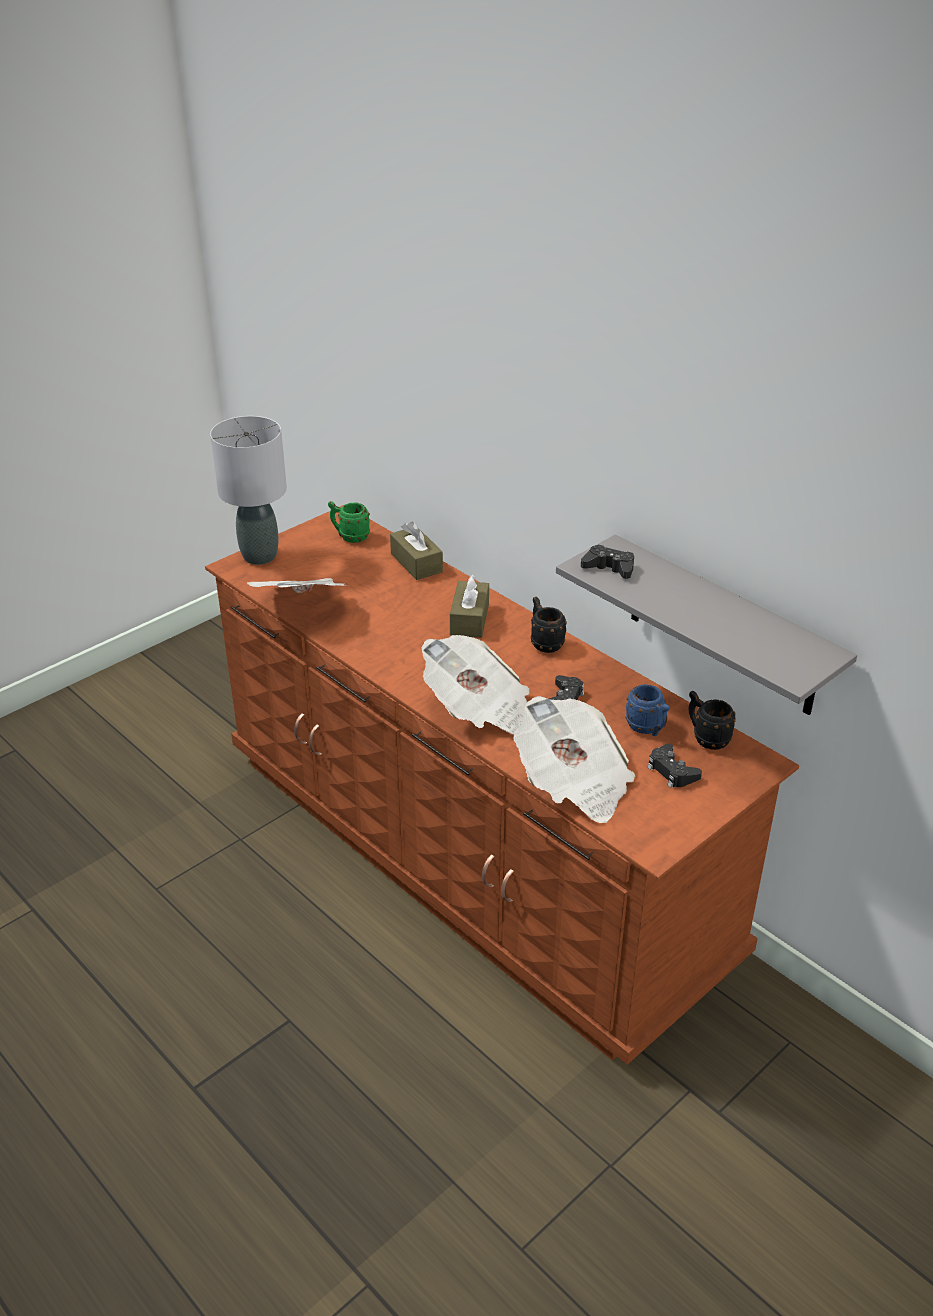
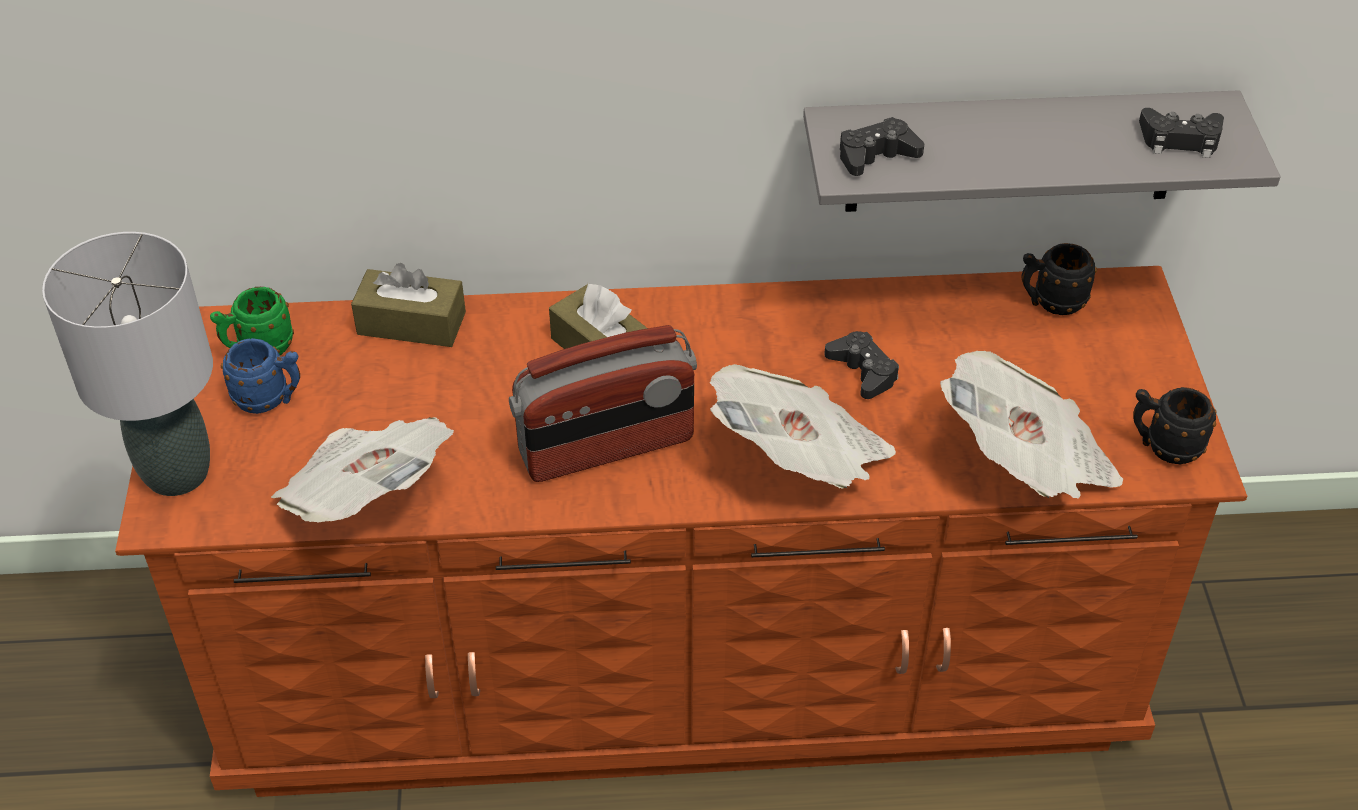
camera: 50 degrees left, 10 degrees up
black mug [530,597,567,653] -> black mug moved to [1133,387,1217,464]
blue mug [625,684,670,736] -> blue mug moved to [221,338,300,414]
black game controller [648,744,702,788] -> black game controller moved to [1139,108,1224,158]
none -> radio [509,325,697,482]

